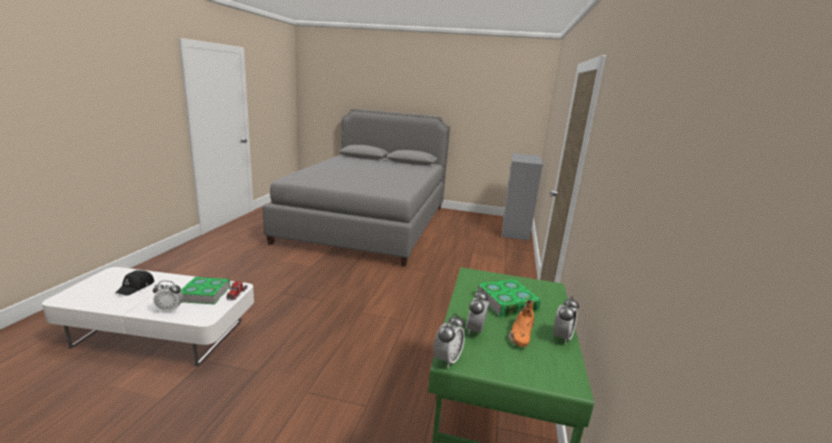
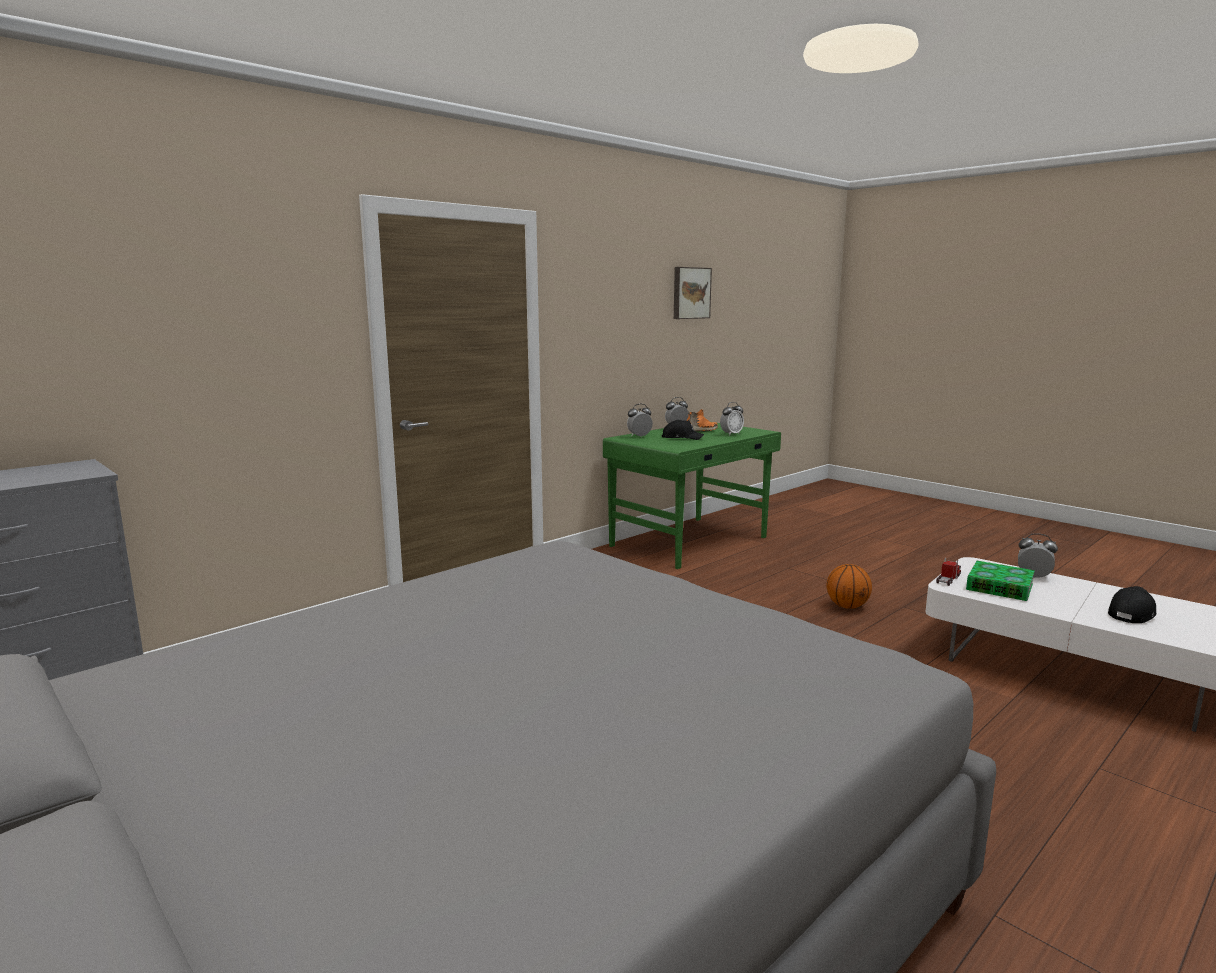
camera: 145 degrees left, 5 degrees down
alarm clock [433,314,465,368] -> alarm clock moved to [627,404,653,437]
book [478,279,541,317] -> black cap [662,420,704,440]
none -> picture [674,267,712,319]
none -> basketball [826,564,872,609]

